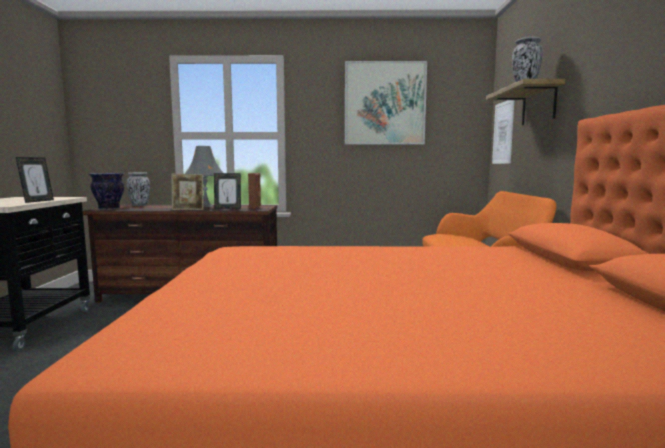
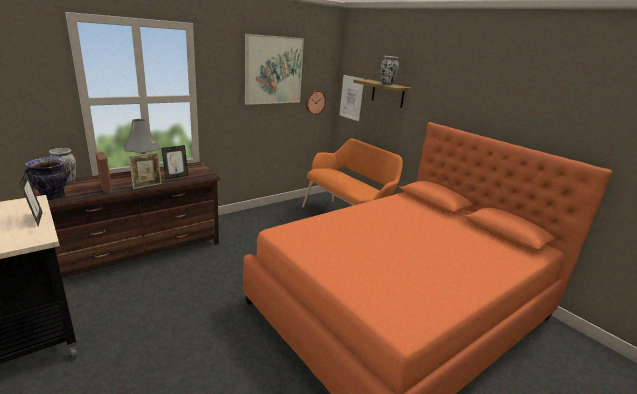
camera: 40 degrees left, 15 degrees up
brown speaker [248,173,261,208] -> brown speaker moved to [95,152,112,193]
none -> wall clock [306,90,326,115]

